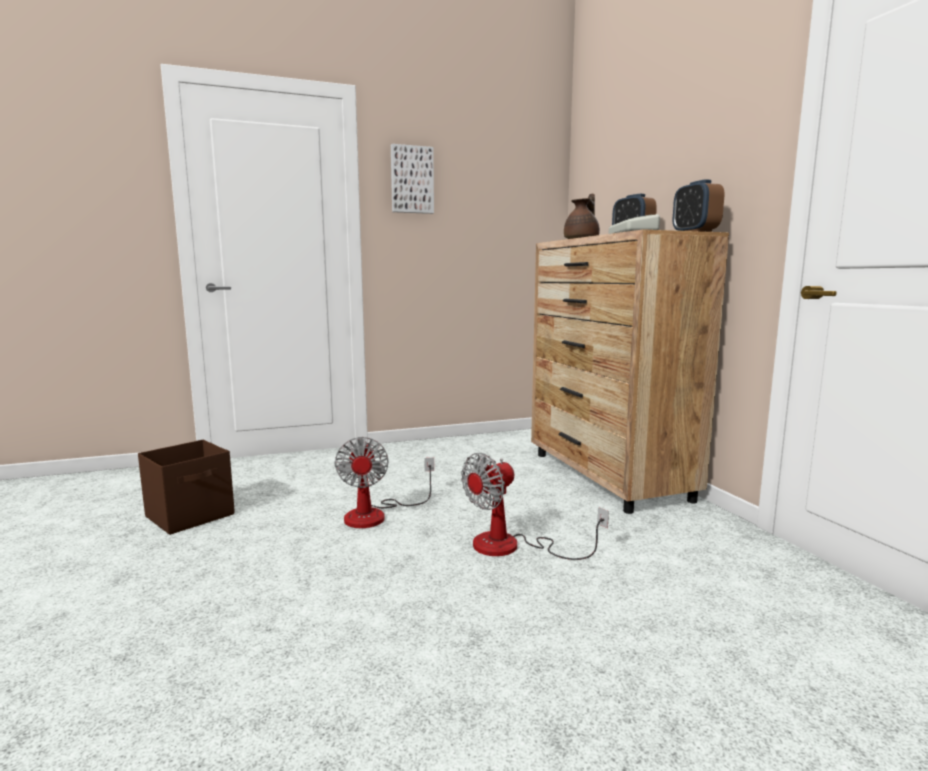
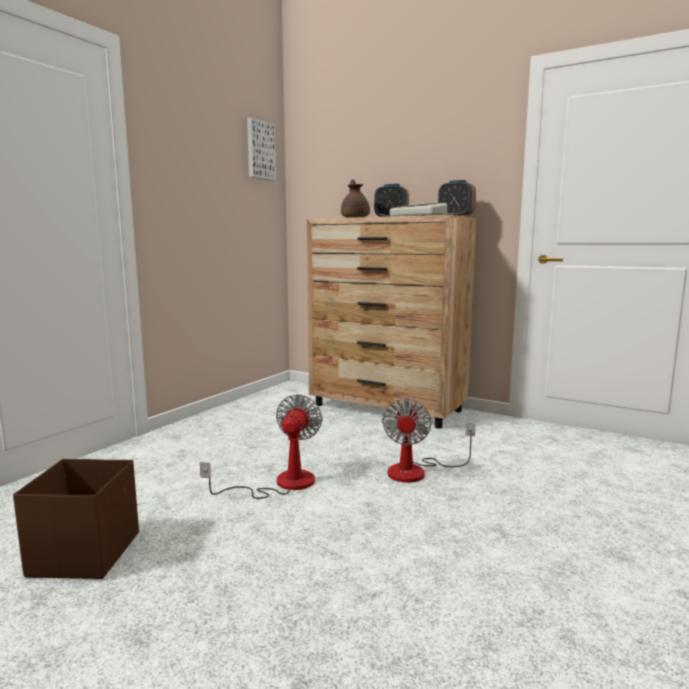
camera: 40 degrees left, 0 degrees up
fan [335,437,434,528] -> fan turned 120 degrees counterclockwise [200,394,322,499]
picture [391,144,434,214] -> picture moved to [247,118,276,181]

